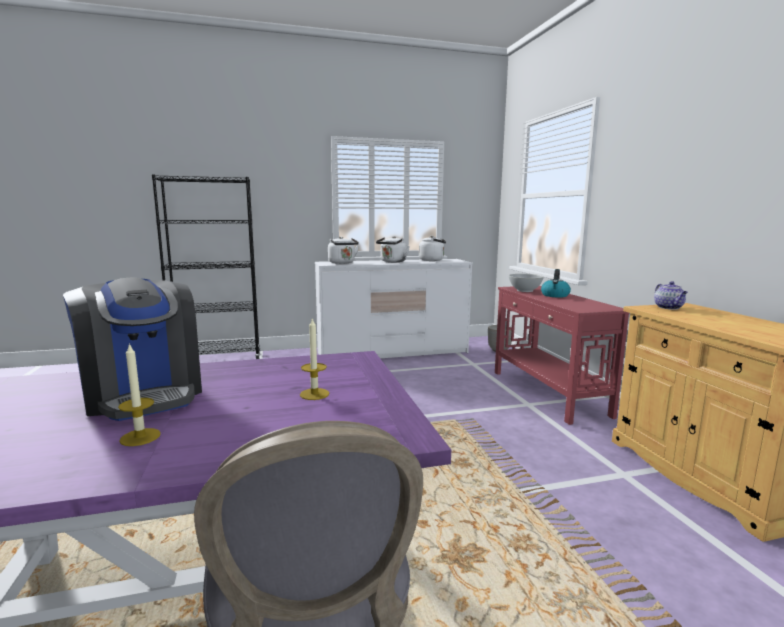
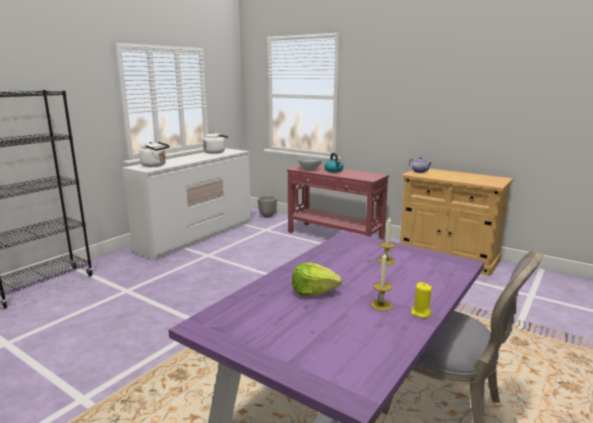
camera: 40 degrees left, 5 degrees up
coffee machine [63,278,202,421] -> lettuce [292,262,342,296]
white kettle [376,236,410,262] -> none
none -> yellow candle [411,282,432,318]

